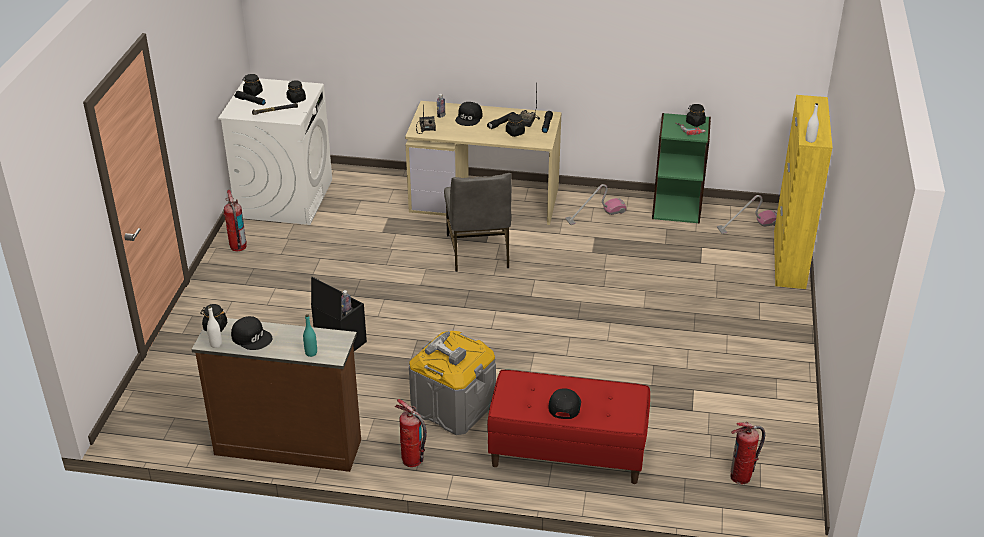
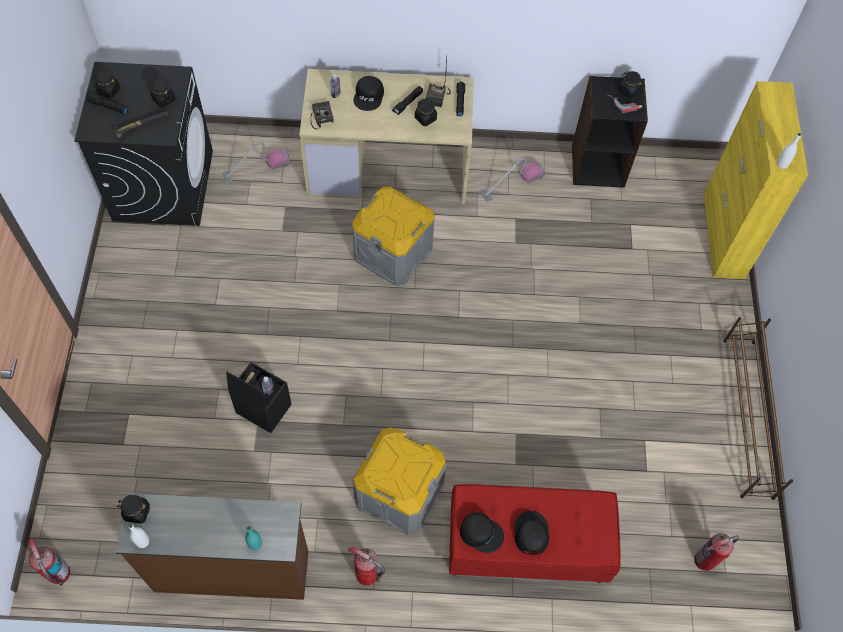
camera: 10 degrees left, 25 degrees up
white washing machine [218,78,332,225] -> black washing machine [74,62,213,226]
fire extinguisher [224,190,246,251] -> fire extinguisher moved to [29,537,70,586]
black cap [231,316,272,350] -> black cap moved to [460,512,504,553]
power drill [425,331,466,366] -> none
grey chair [444,173,512,272] -> grey storage box [352,186,435,286]
green bookcase [652,113,711,224] -> black bookcase [572,76,648,188]
vacuum cleaner [717,195,777,234] -> vacuum cleaner moved to [222,142,291,184]
none -> brown shoe rack [723,317,793,500]

